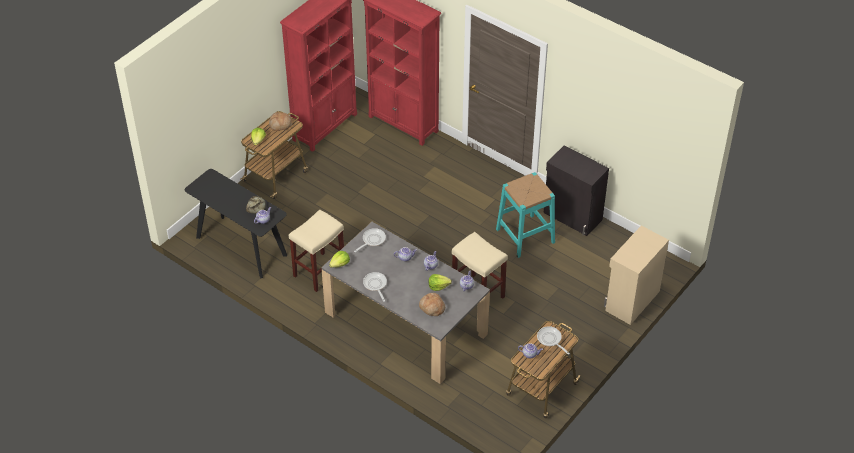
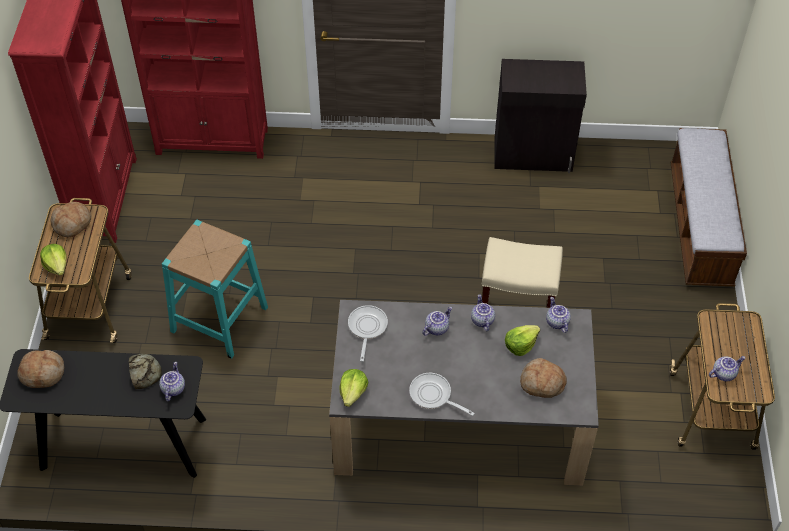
camera: 35 degrees left, 5 degrees up
beige stool [289,210,344,292] -> none
turquoise stool [496,172,555,258] -> turquoise stool moved to [162,220,268,359]
frying pan [537,326,570,355] -> none
beige cabinet [604,226,669,325] -> bench [670,128,747,286]
none -> bread [17,350,64,388]

